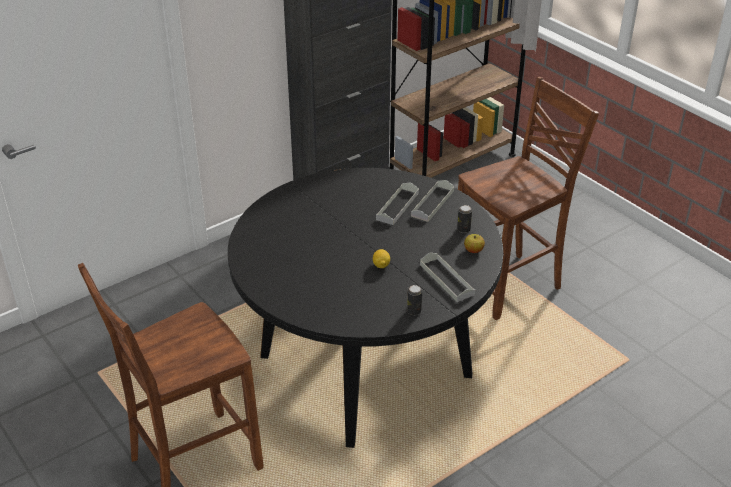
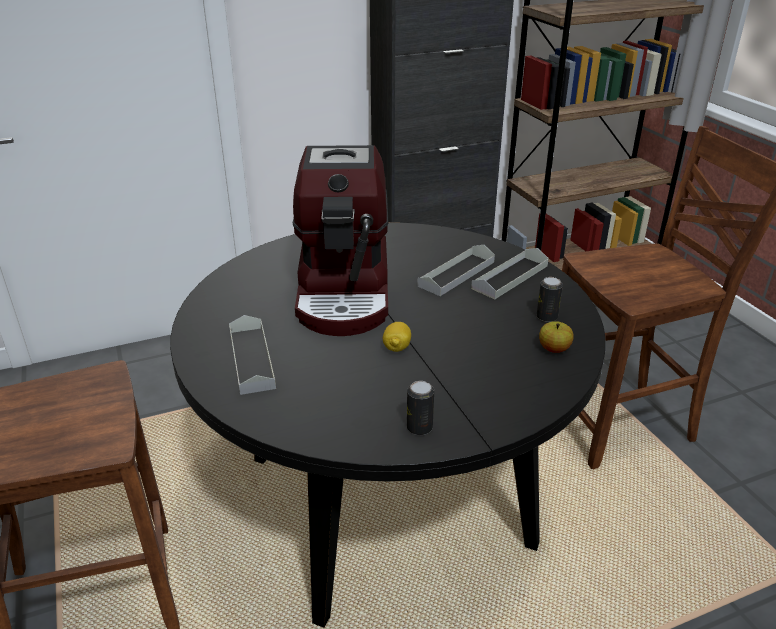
camera: 15 degrees right, 5 degrees down
grey tray [420,253,475,302] -> grey tray moved to [229,315,276,395]
none -> coffee machine [293,145,389,336]

